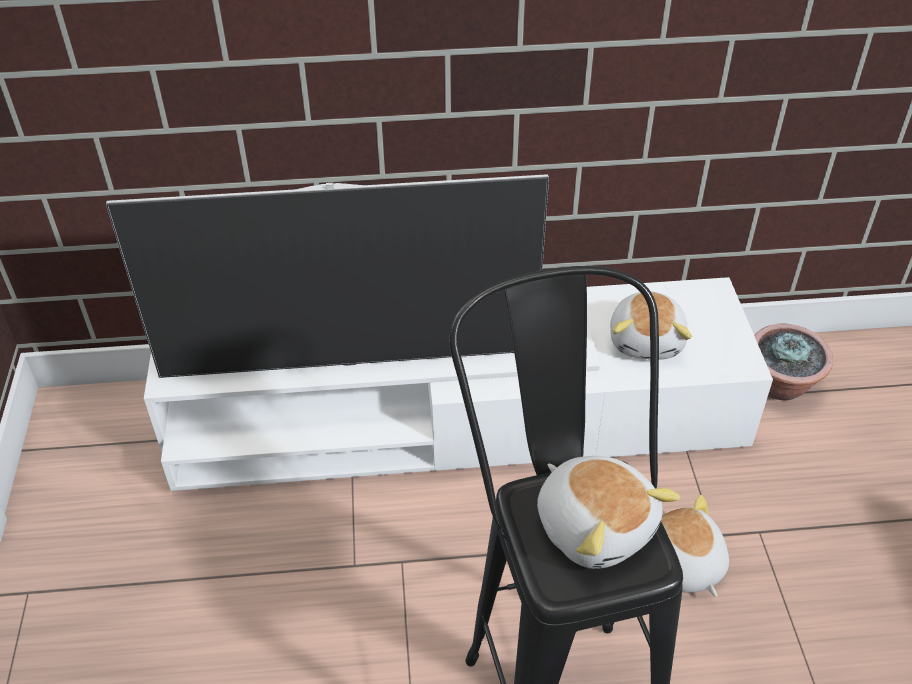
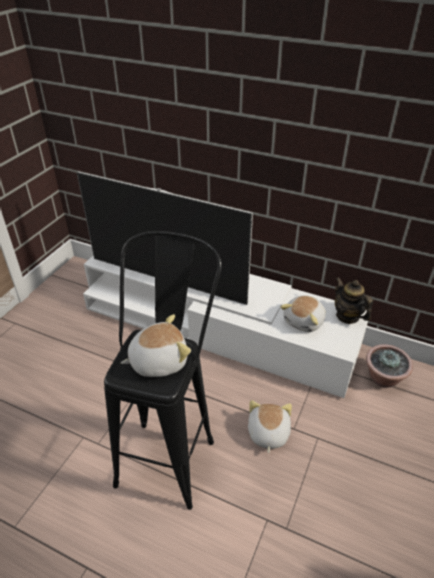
camera: 30 degrees right, 5 degrees down
plush toy [537,456,680,569] -> plush toy turned 105 degrees counterclockwise [121,314,191,377]
none -> teapot [335,277,373,324]

